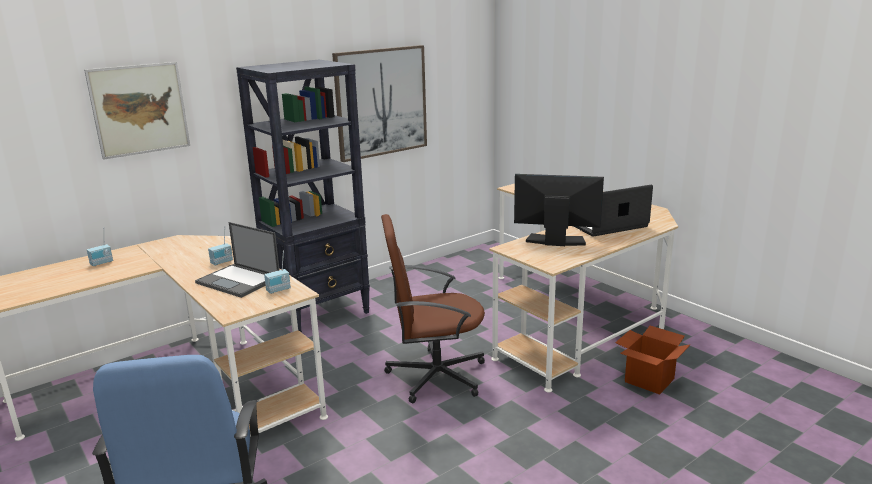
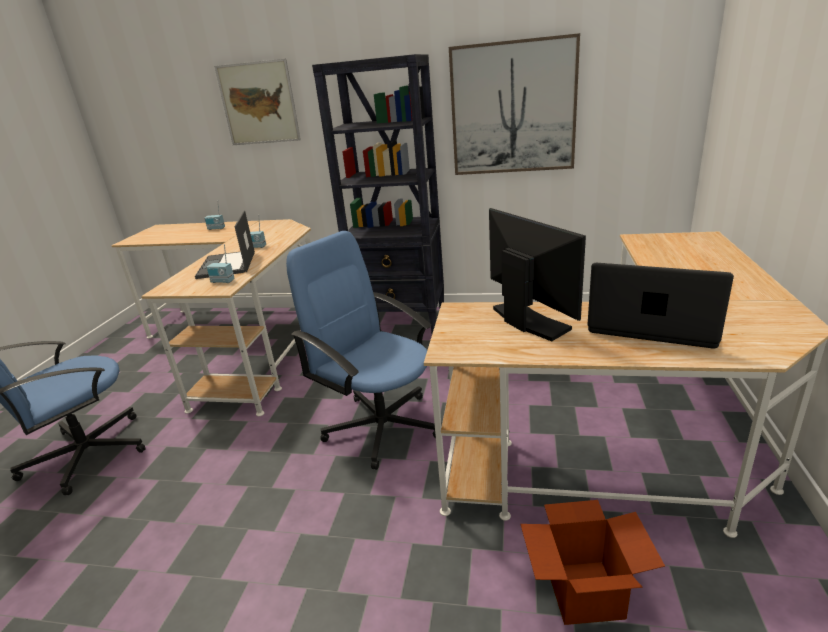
camera: 50 degrees right, 5 degrees up
brown office chair [381,214,485,404] -> blue office chair [286,231,436,470]

